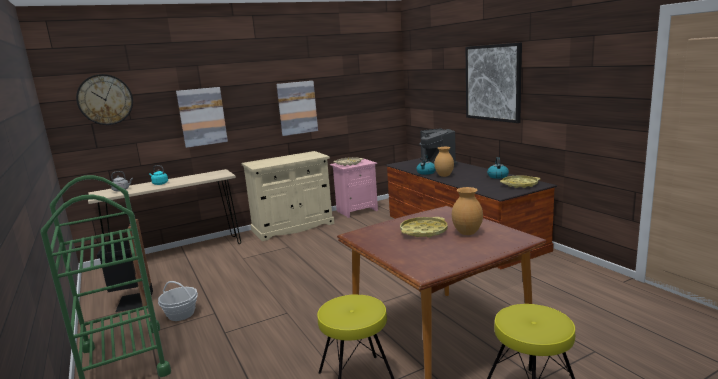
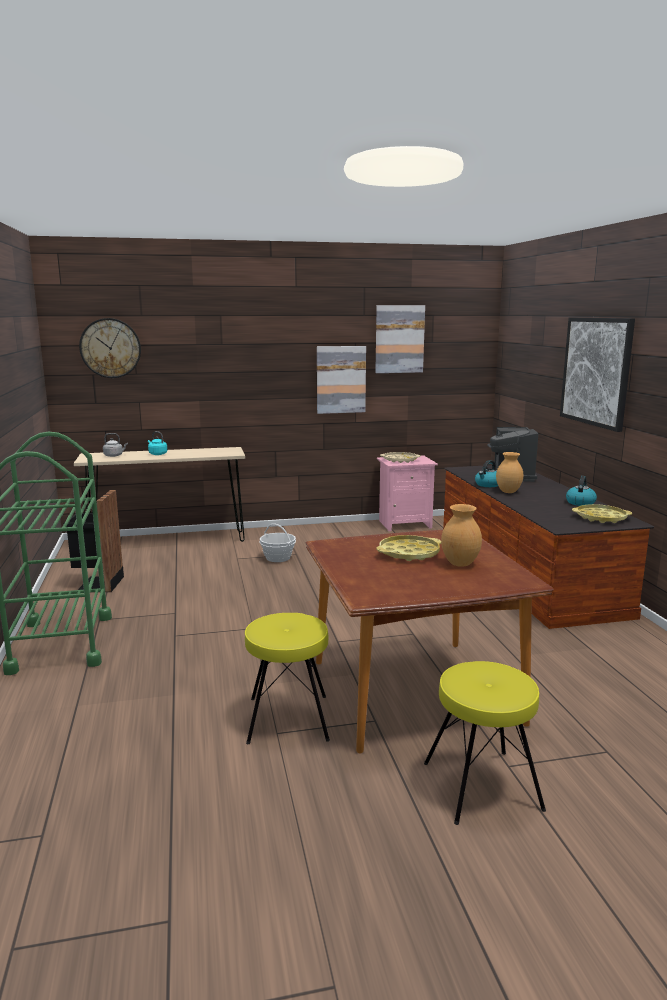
camera: 15 degrees right, 0 degrees up
basket [158,281,198,321] -> basket moved to [259,523,296,562]
picture [176,87,228,148] -> picture moved to [375,305,425,373]
beige cabinet [241,151,334,241] -> none

